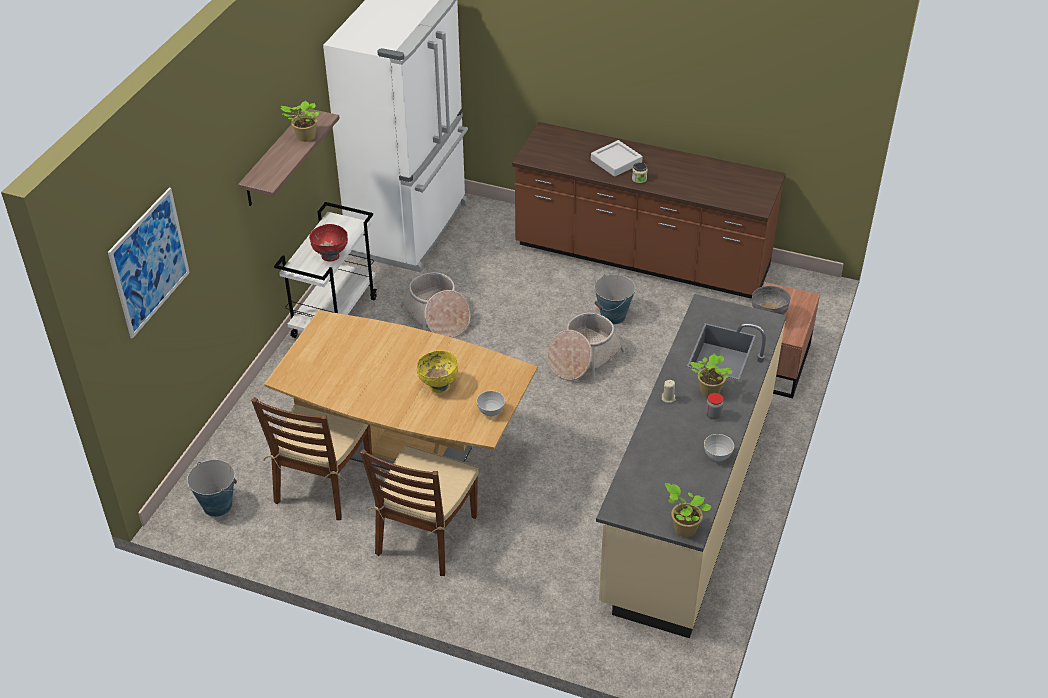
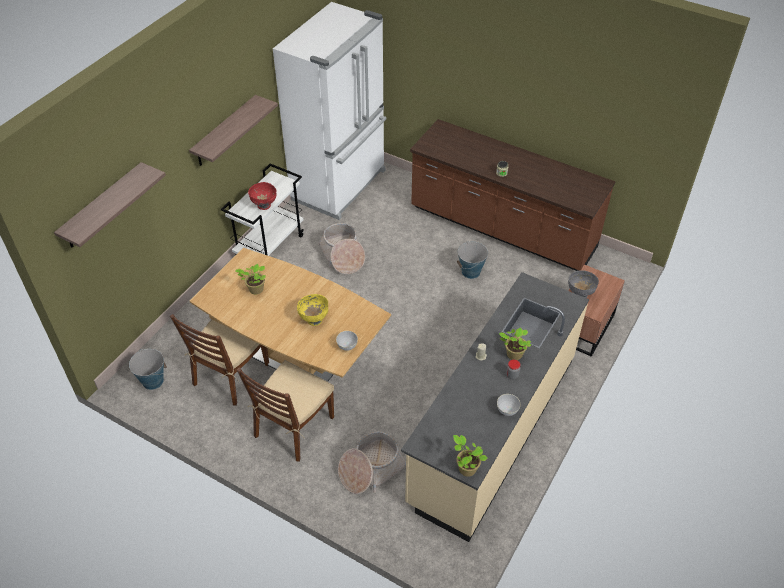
camera: 10 degrees right, 5 degrees up
picture [108,187,190,339] -> shelf [54,162,166,248]
potted plant [280,101,319,142] -> potted plant moved to [235,264,266,295]
basket [547,313,625,381] -> basket moved to [338,431,406,494]
grey tray [591,140,643,177] -> none

